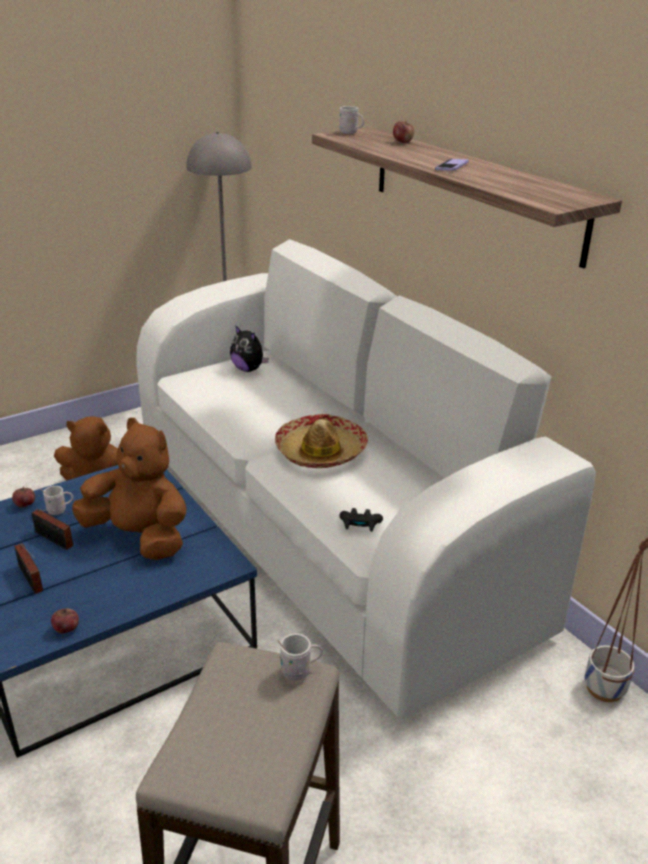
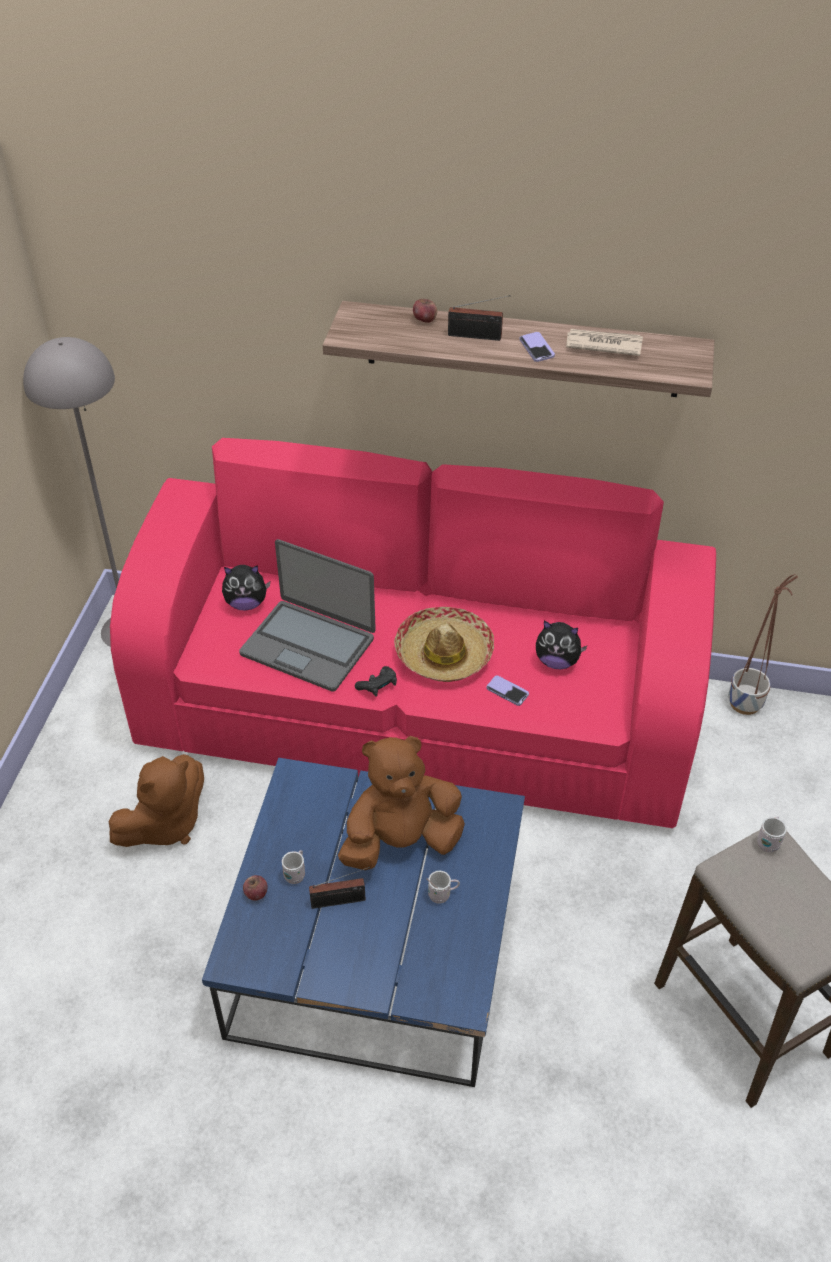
camera: 45 degrees left, 15 degrees up
radio [14,543,43,594] -> radio moved to [448,295,510,341]
apple [51,608,79,633] -> none
white sofa [137,239,596,718] -> pink sofa [110,438,716,828]
white mug [339,100,364,134] -> white mug moved to [426,871,460,904]
black game controller [339,508,383,532] -> black game controller moved to [355,666,397,697]
none -> laptop [239,539,376,692]
none -> phone [487,676,529,706]
none -> plush toy [536,621,588,670]
none -> newspaper [566,329,643,356]

